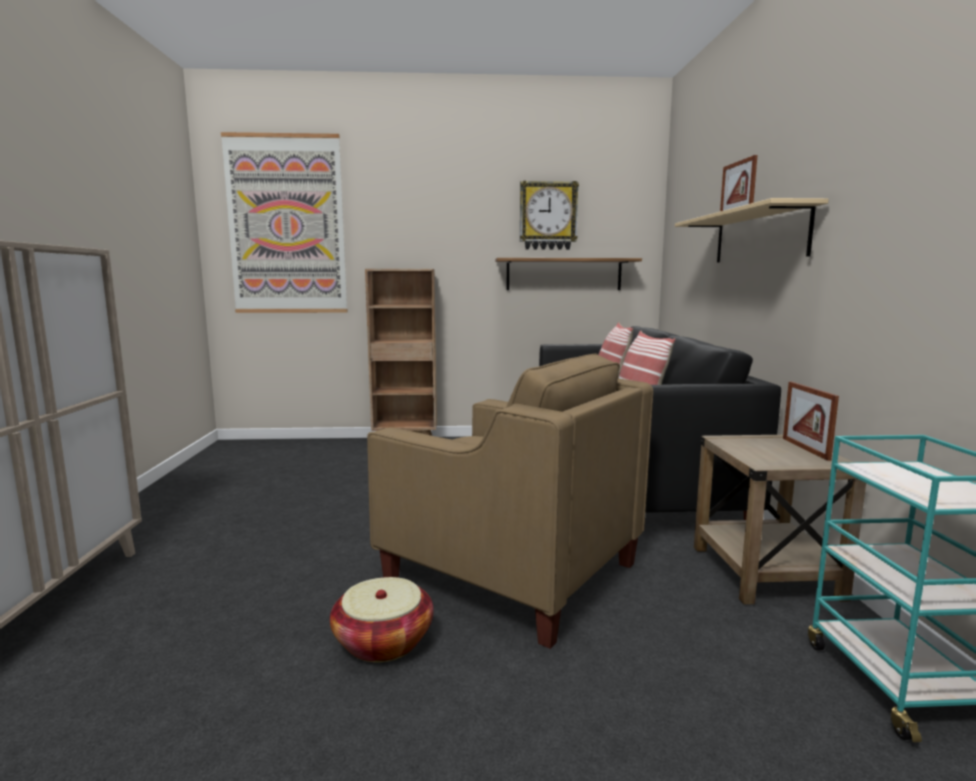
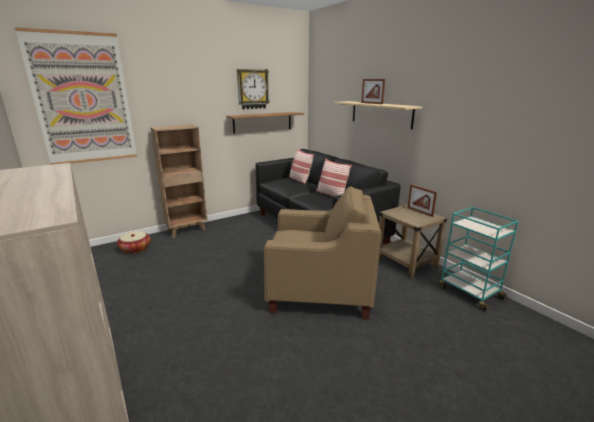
camera: 30 degrees left, 10 degrees up
basket [330,577,434,663] -> basket moved to [117,231,151,254]

